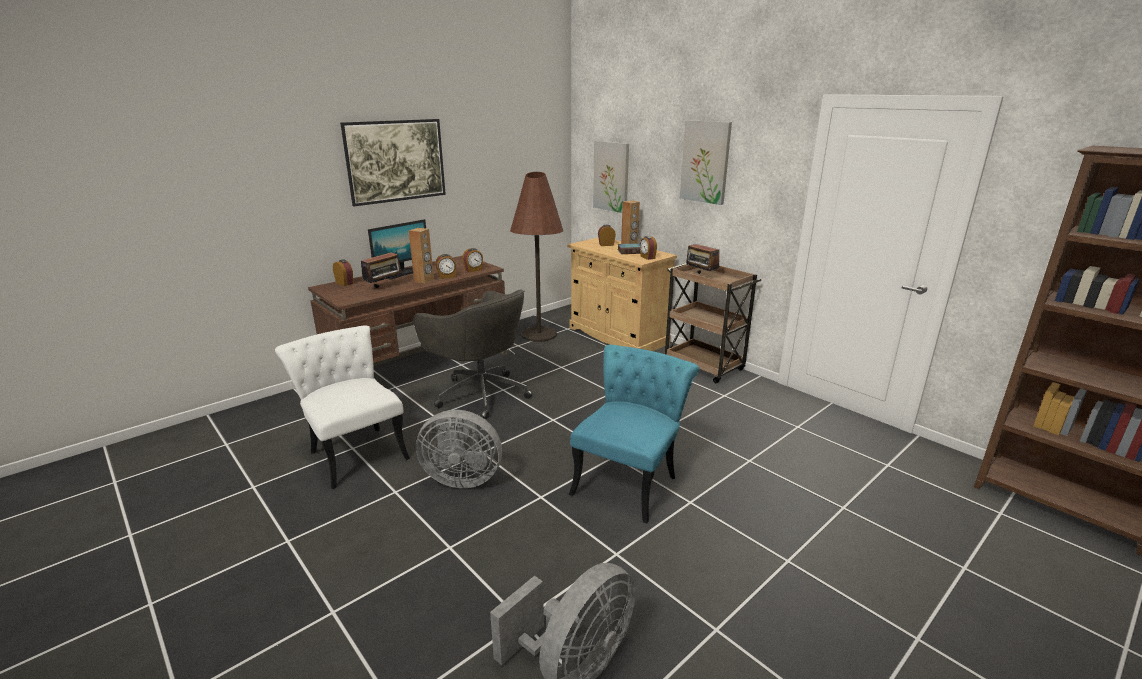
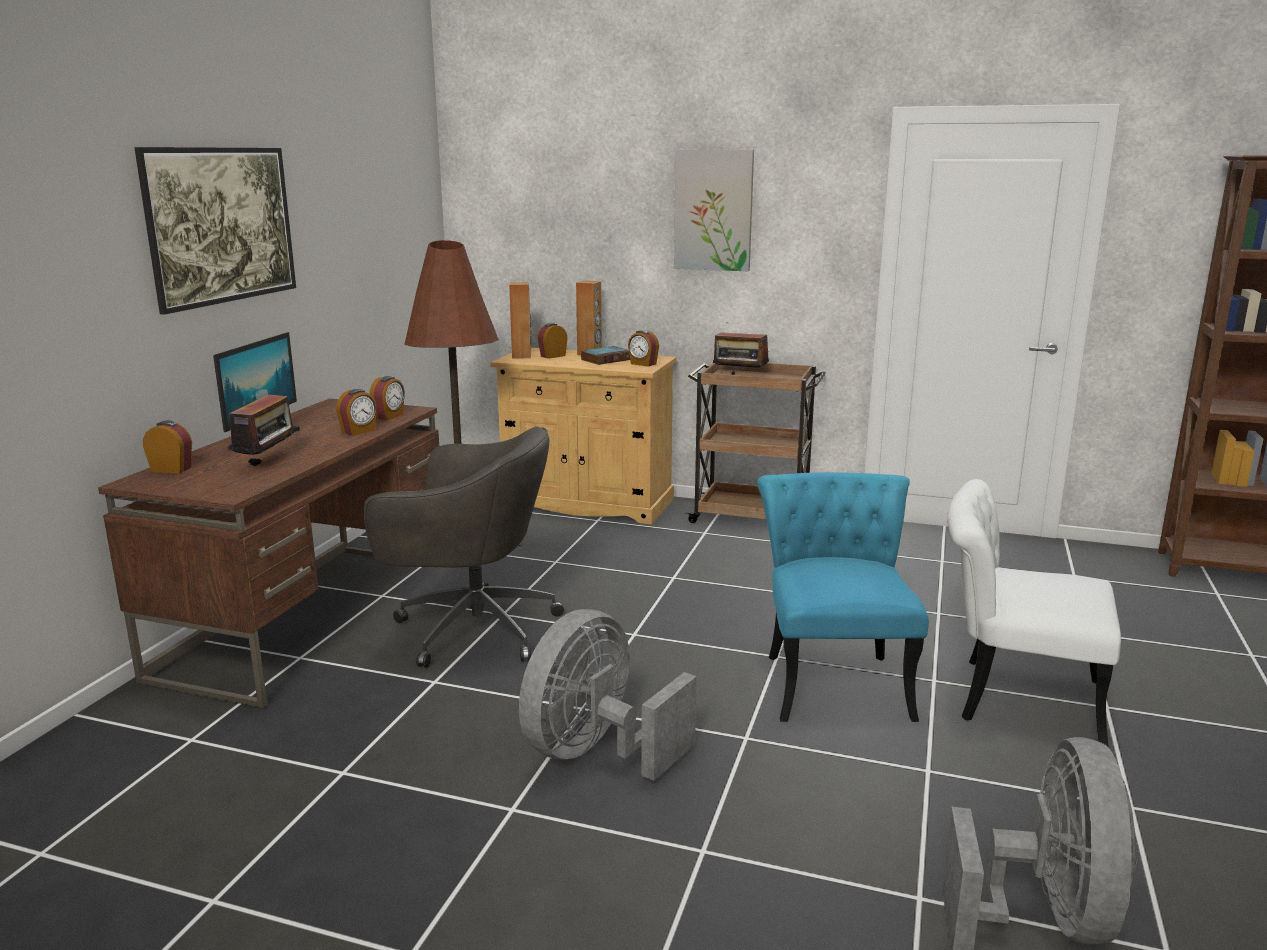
camera: 30 degrees left, 5 degrees down
white chair [275,325,410,489] -> white chair moved to [947,479,1121,748]
brown speaker [409,228,434,284] -> brown speaker moved to [509,282,532,359]
grey fan [416,410,502,488] -> grey fan turned 150 degrees clockwise [519,609,697,781]
picture [593,141,629,213] -> none

